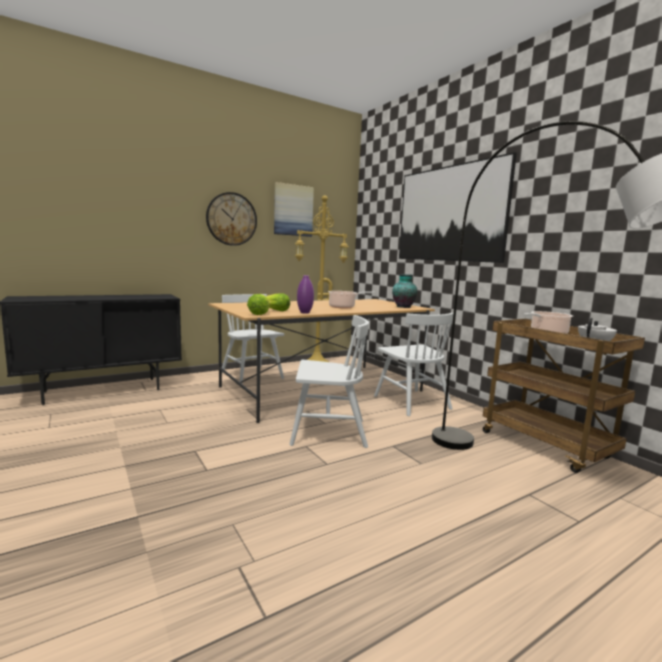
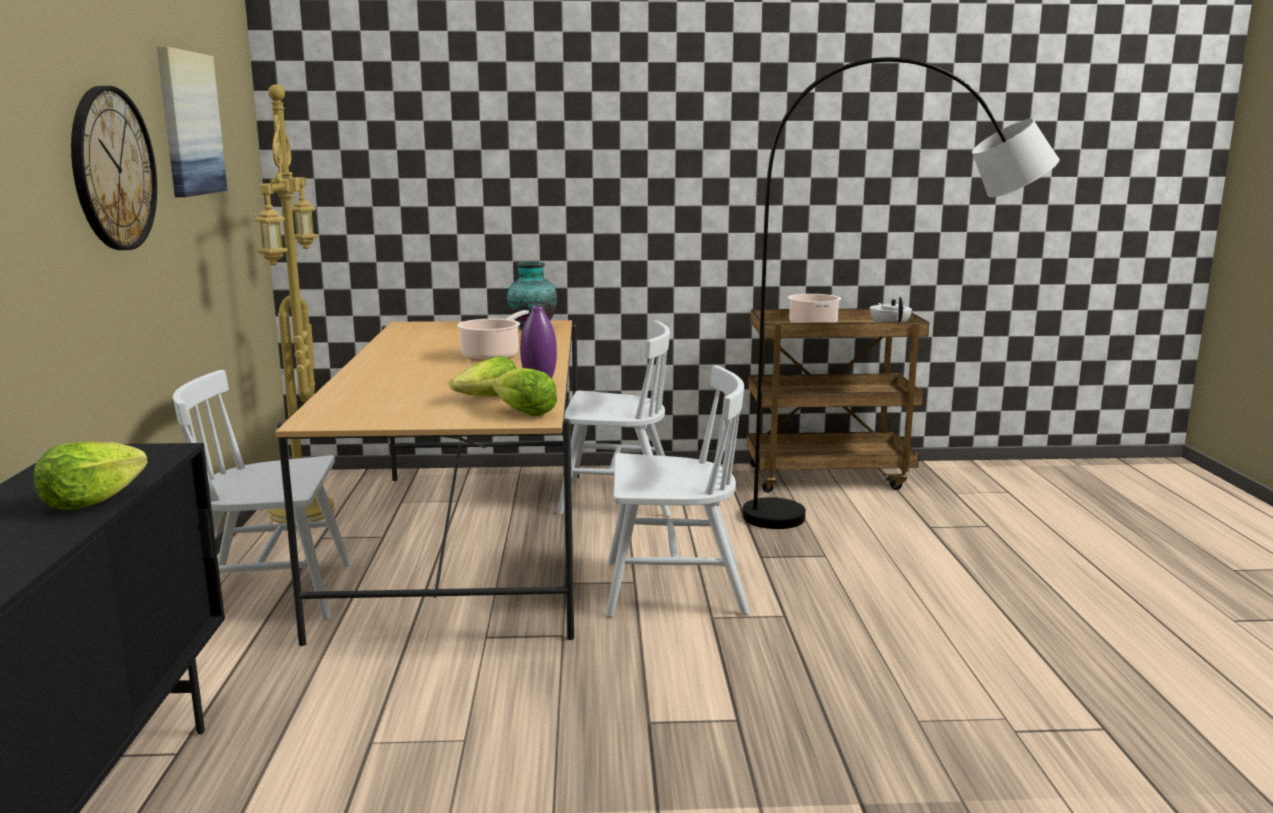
camera: 60 degrees left, 5 degrees up
white chair [289,315,369,448] -> white chair turned 60 degrees clockwise [606,366,750,617]
picture [399,152,517,263] -> none
none -> lettuce [34,442,148,510]

